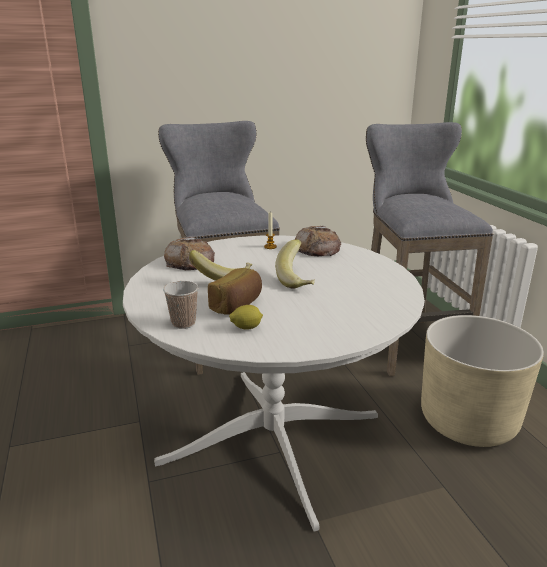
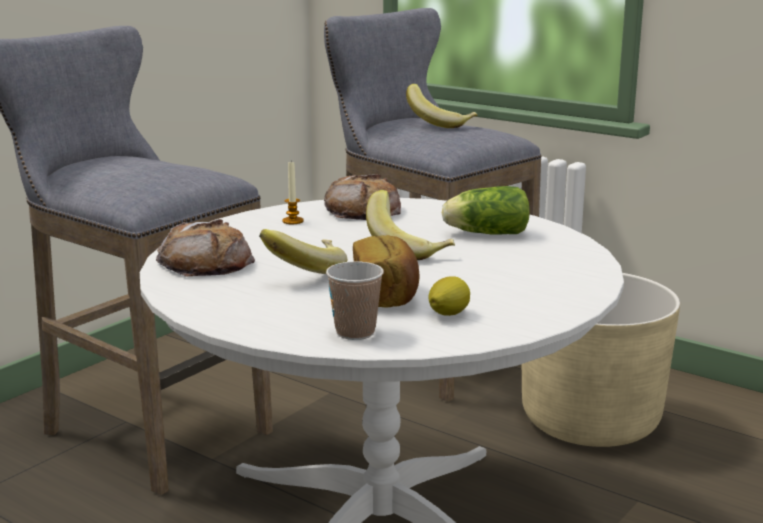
camera: 35 degrees left, 5 degrees down
none -> banana [406,84,478,128]
none -> lettuce [442,186,530,235]

